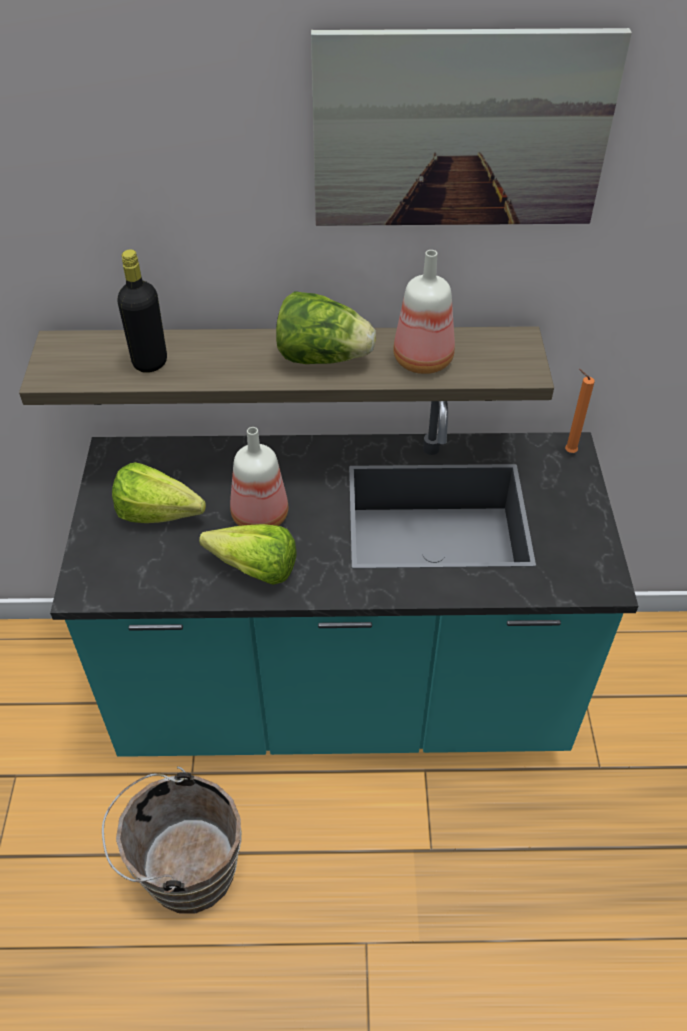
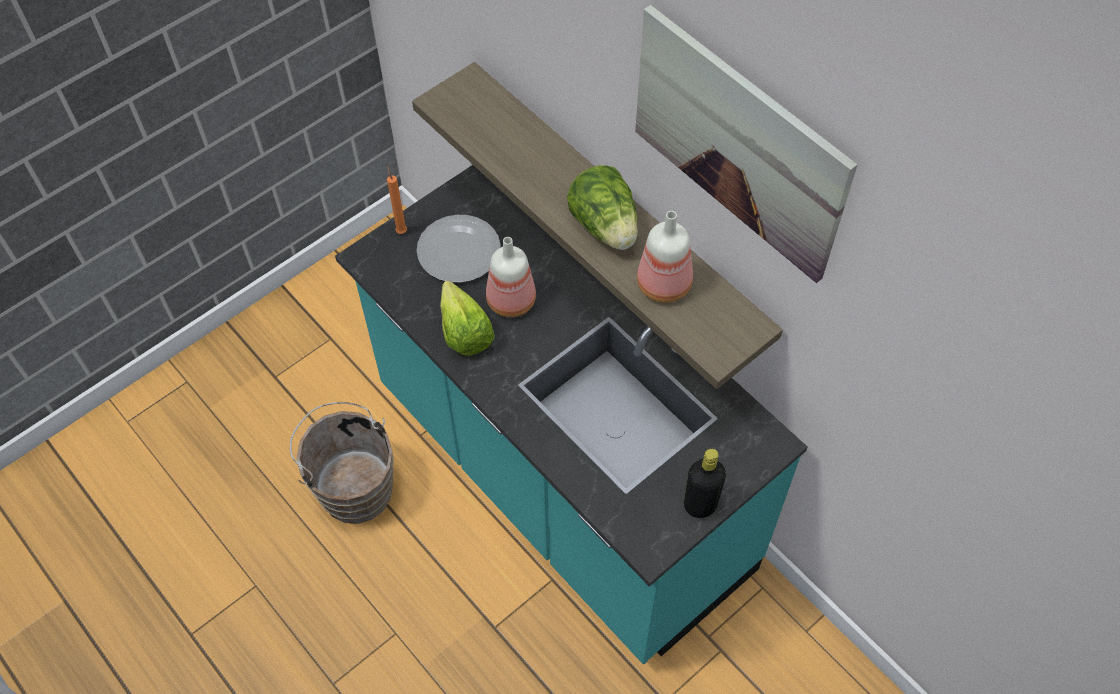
camera: 50 degrees right, 10 degrees up
lettuce [112,462,206,523] -> plate [417,215,501,283]
black bottle [117,249,167,373] -> black bottle moved to [684,449,726,518]
orange candle [565,369,595,453] -> orange candle moved to [387,165,407,234]

